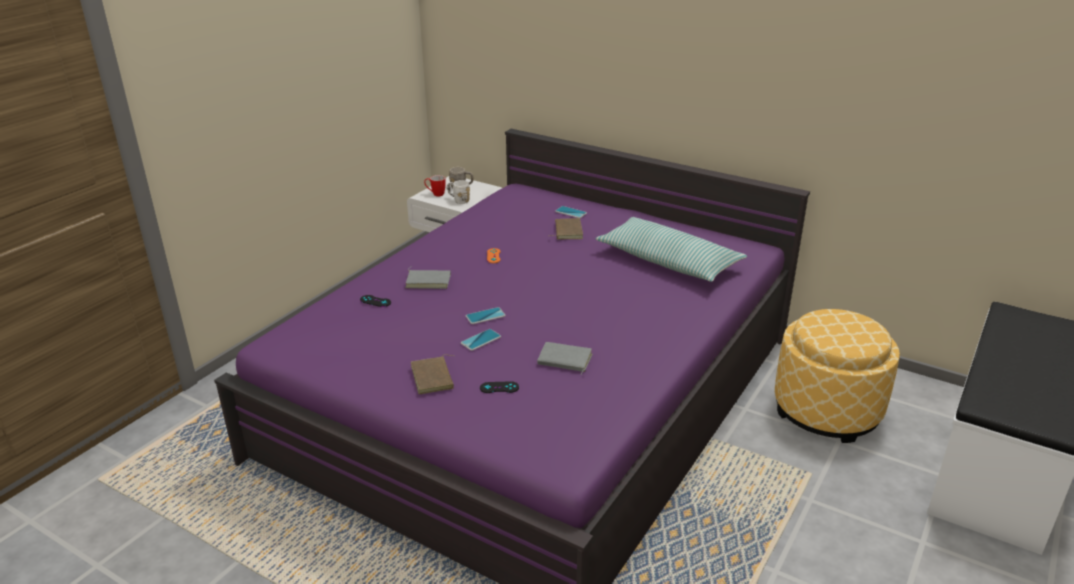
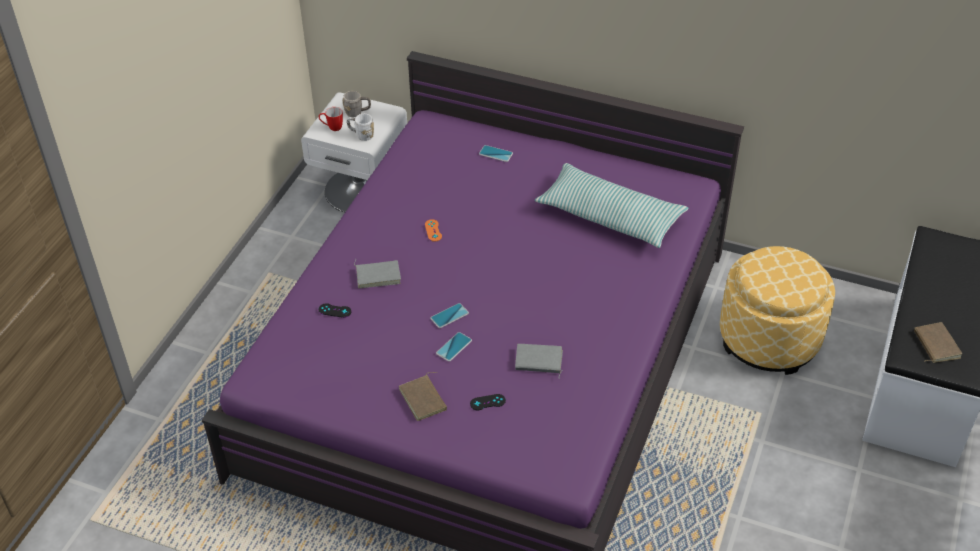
camera: 10 degrees left, 15 degrees up
brown book [549,218,583,239] -> brown book moved to [914,322,962,363]

